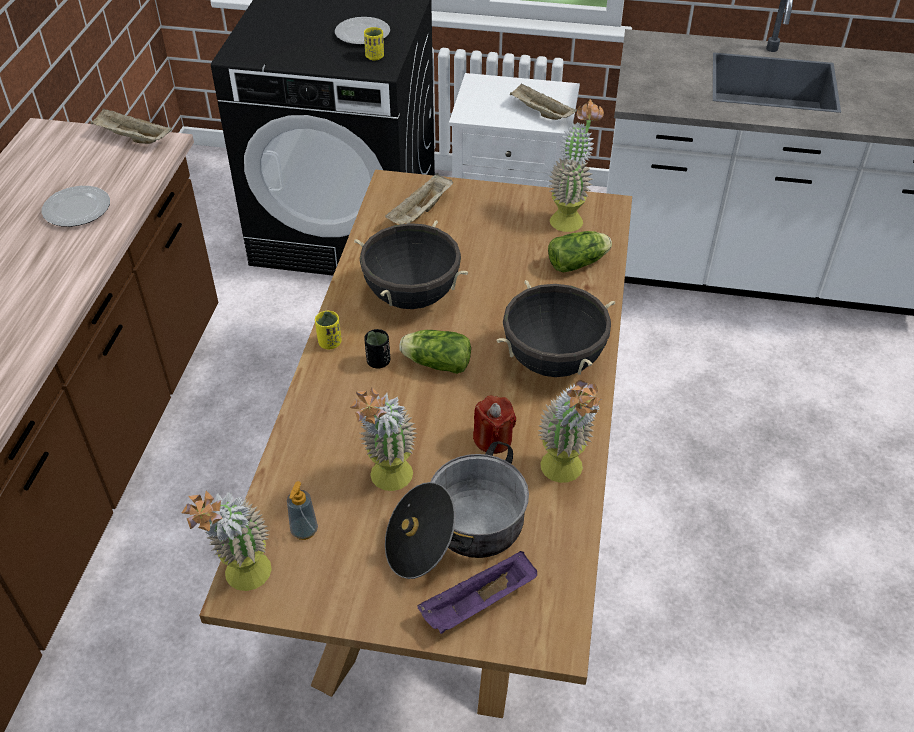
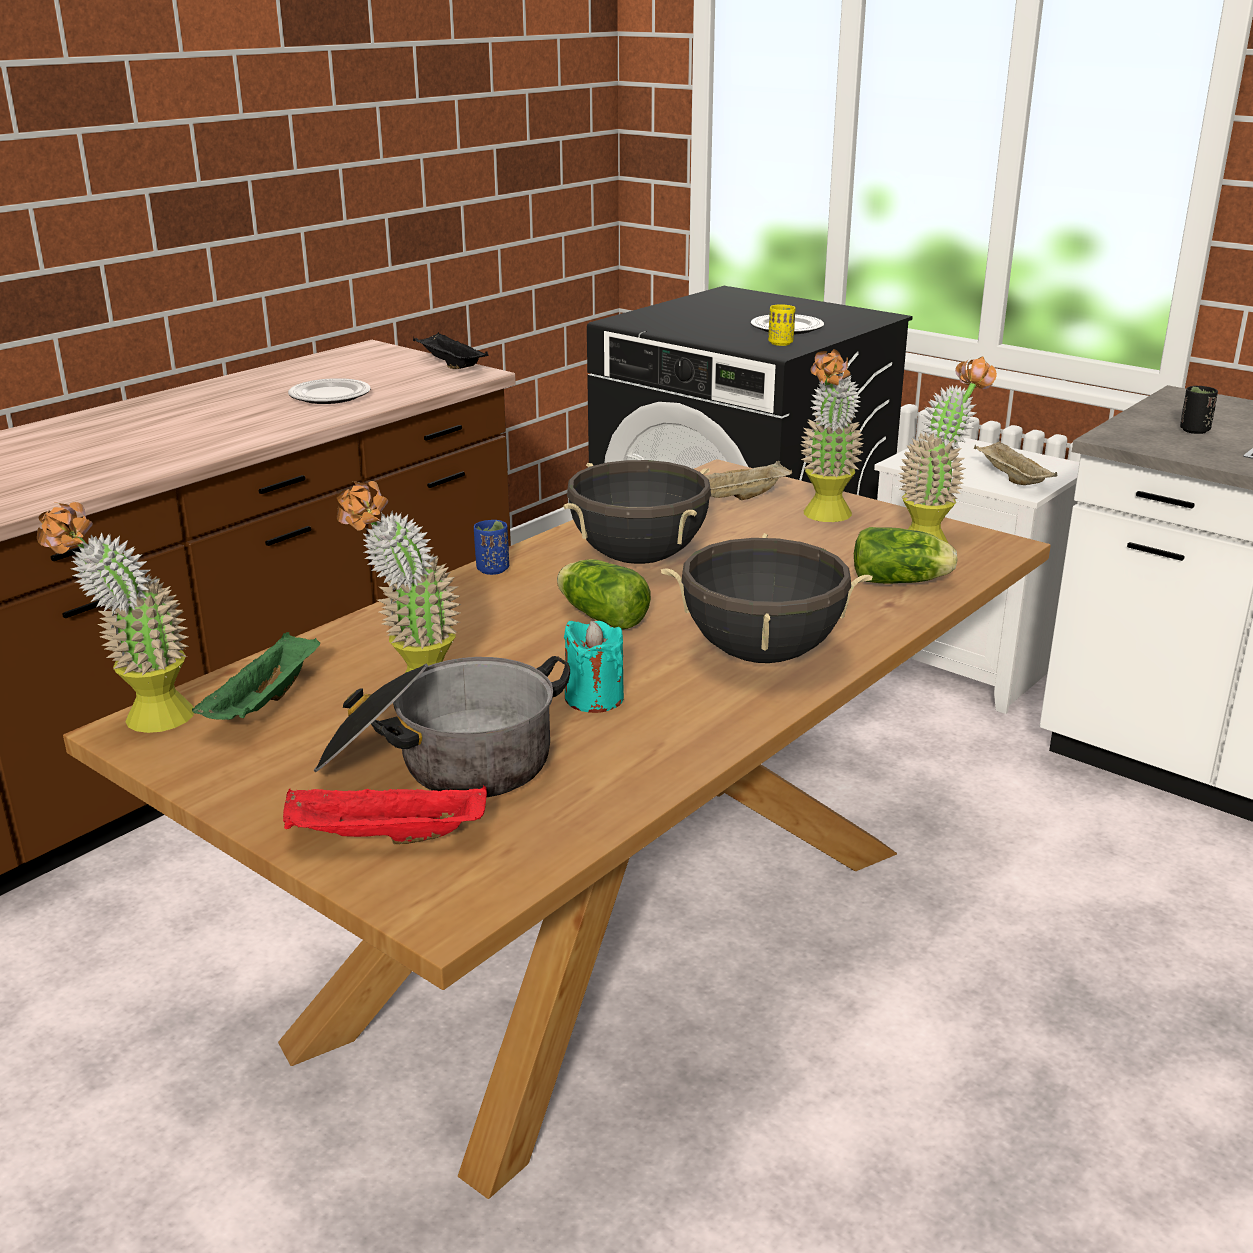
camera: 30 degrees right, 20 degrees down
beige tray [90,108,172,144] -> black tray [413,332,488,369]
soap dispenser [287,481,318,540] -> green tray [192,632,320,720]
yellow cup [315,311,342,349] -> blue cup [474,520,509,575]
black cup [364,329,390,368] -> black cup moved to [1180,386,1218,434]
purple tray [417,551,537,634] -> red tray [283,785,487,844]
red candle [473,396,516,454] -> turquoise candle [564,621,624,713]
potted plant [538,380,602,483] -> potted plant moved to [800,349,864,522]

